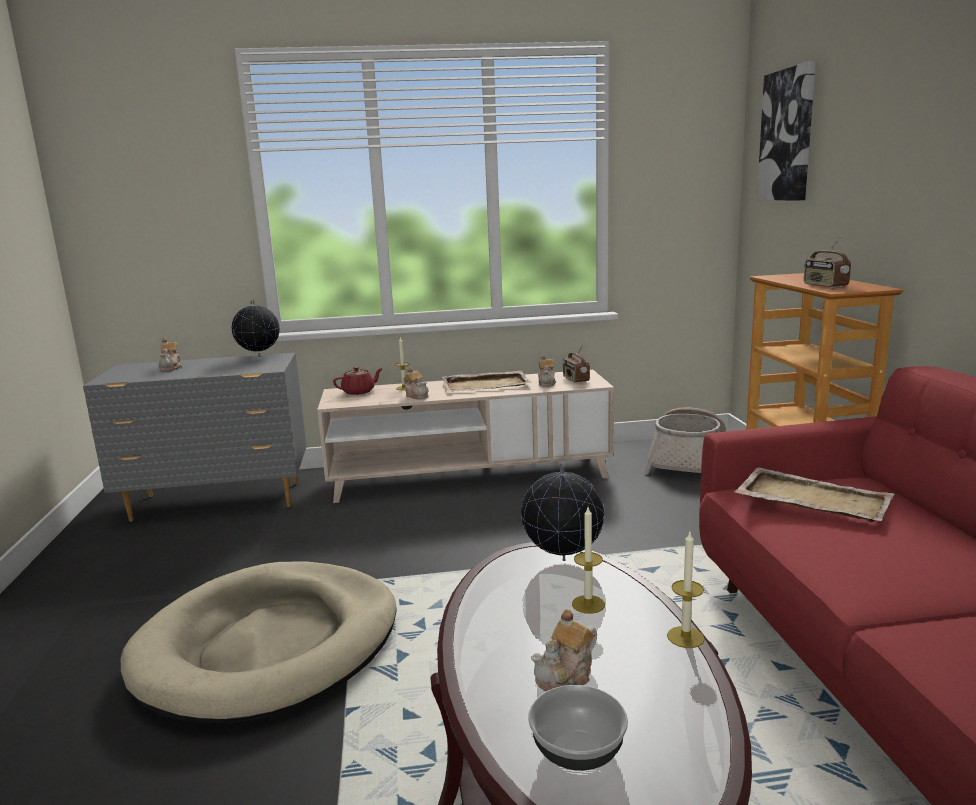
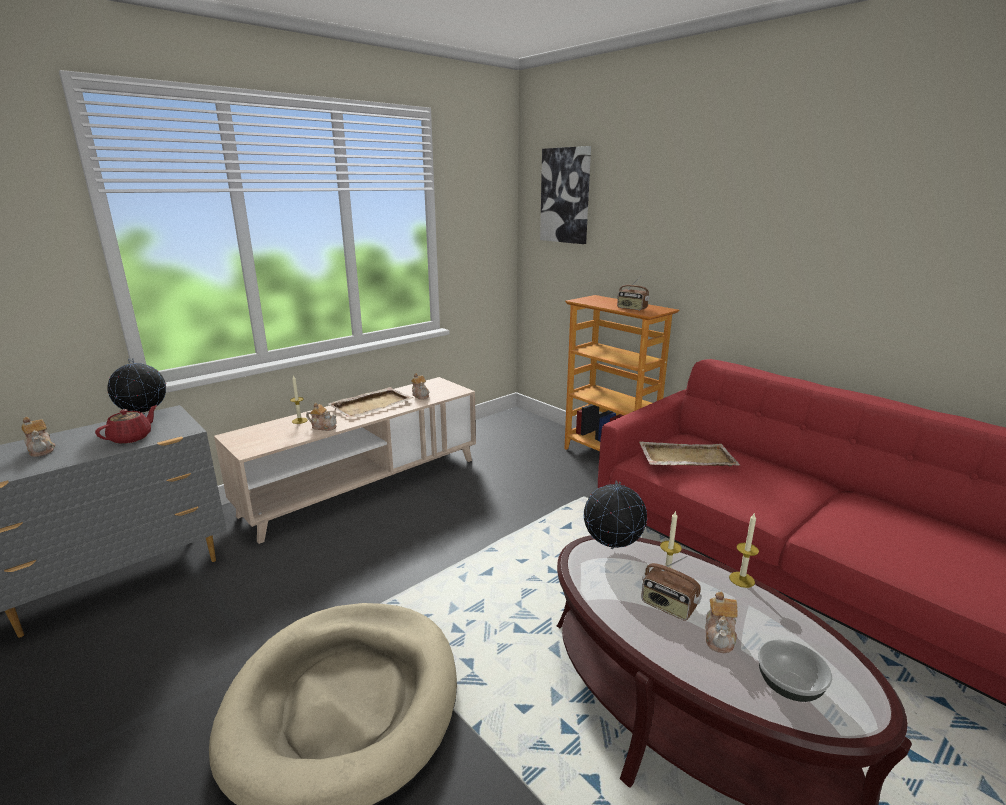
camera: 35 degrees left, 5 degrees up
red teapot [333,367,383,395] -> red teapot moved to [95,405,157,444]
radio [563,345,590,383] -> radio moved to [641,556,702,621]
basket [644,407,726,474] -> none

